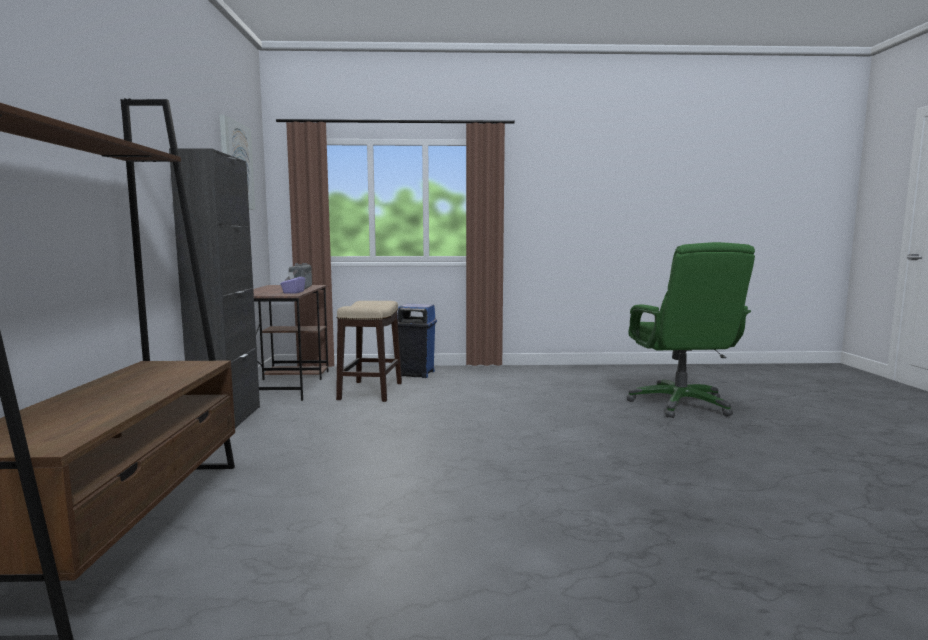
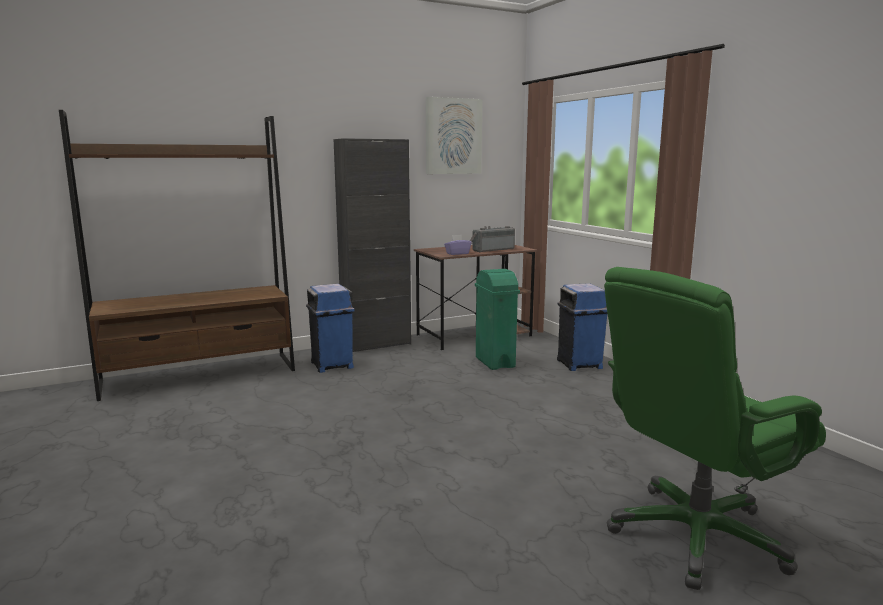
camera: 65 degrees right, 5 degrees up
stool [336,301,402,402] -> green trash can [475,269,520,370]
none -> blue trash can [306,284,355,373]

